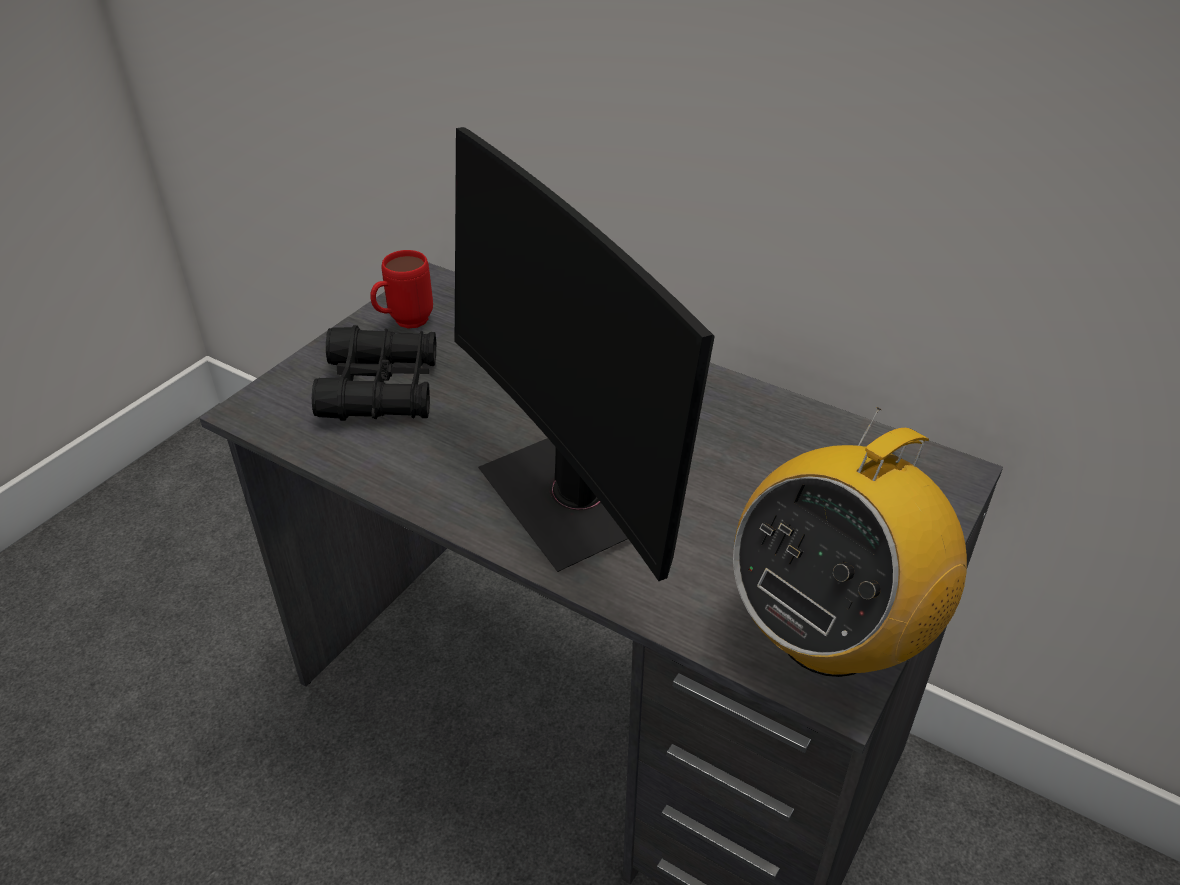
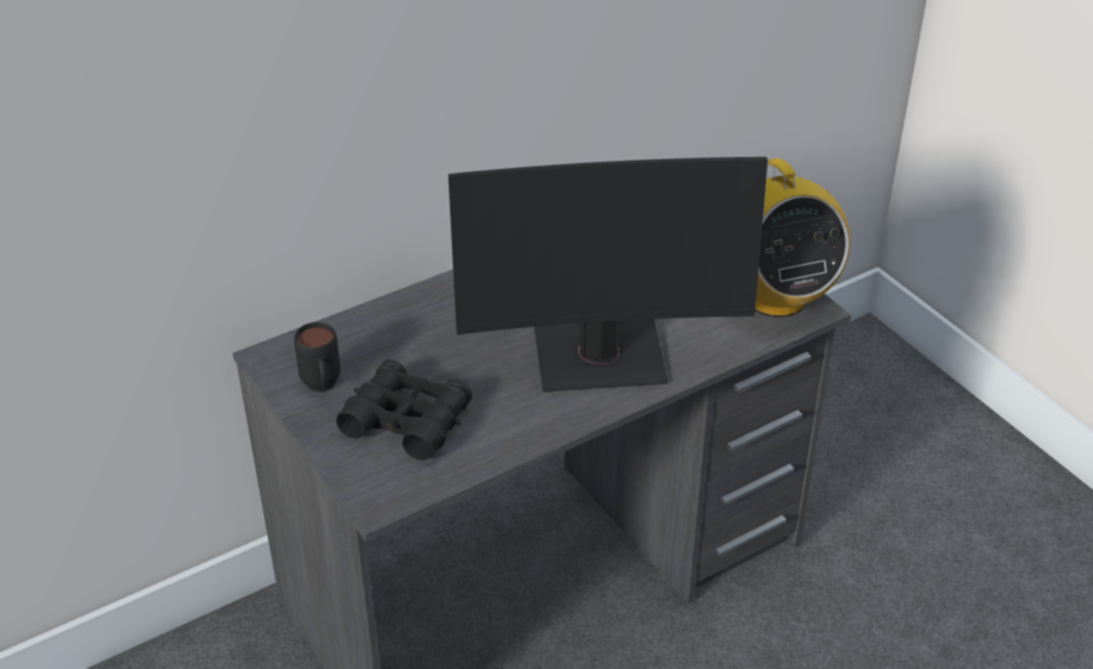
camera: 65 degrees left, 0 degrees up
red mug [370,250,433,329] -> black mug [294,322,341,392]

